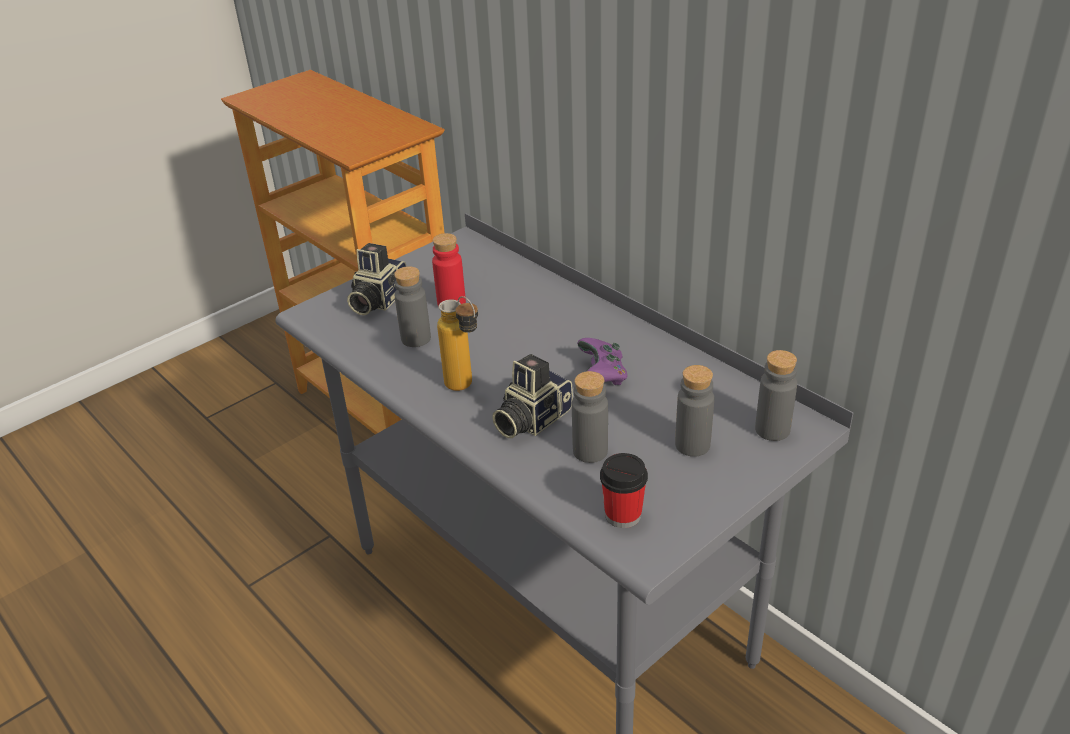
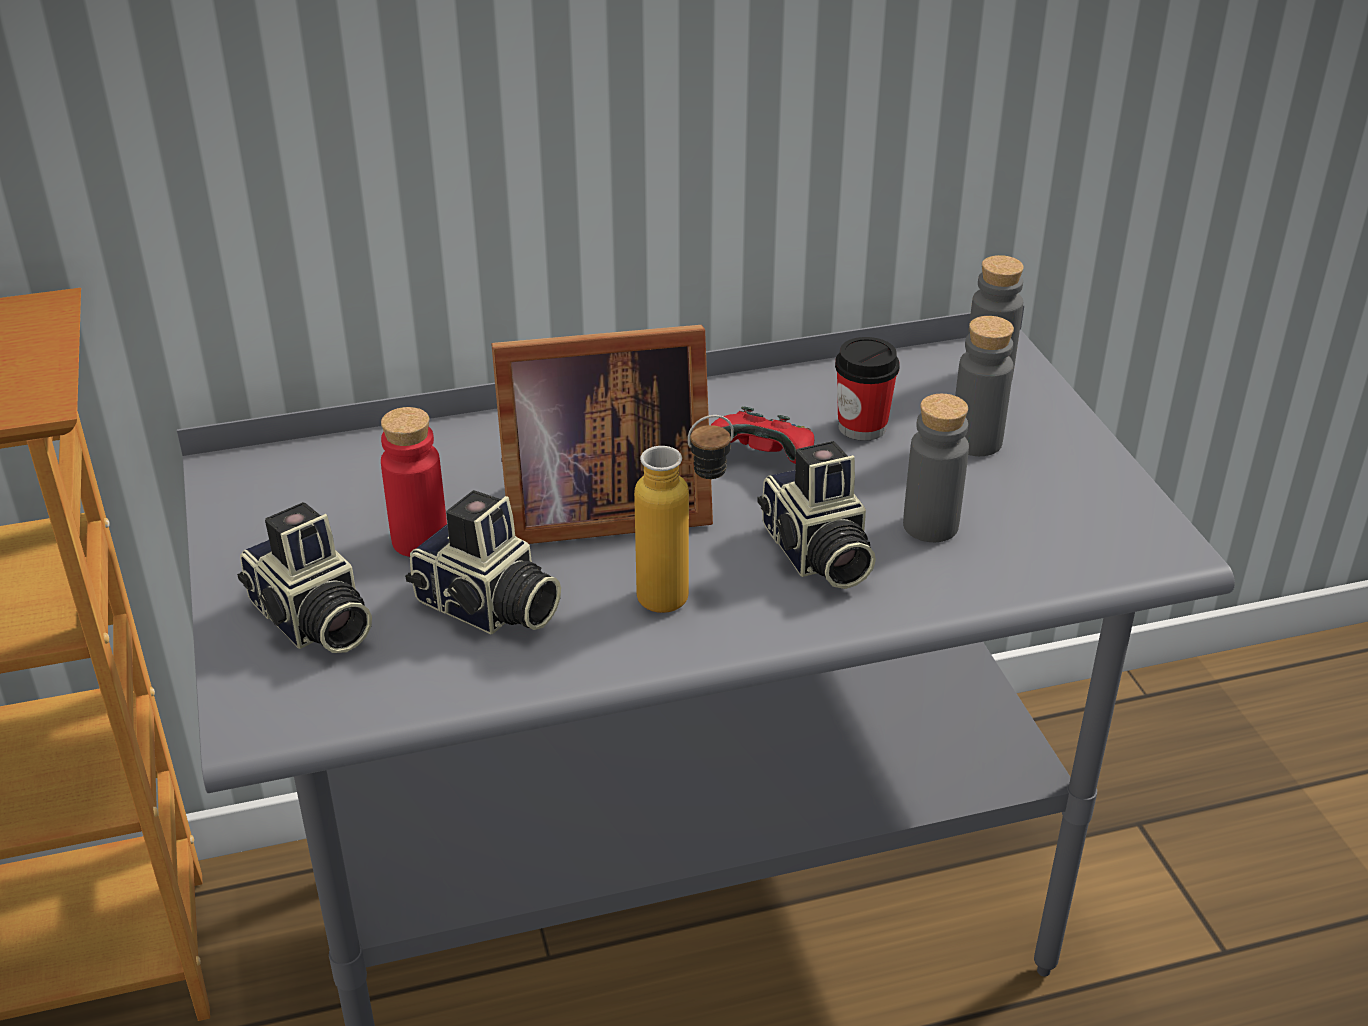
camera: 65 degrees left, 0 degrees up
grey bottle [394,266,431,347] -> camera [405,490,561,634]
purple game controller [577,338,628,385] -> red game controller [711,406,814,464]
cup [600,453,648,528] -> cup moved to [835,337,900,441]
none -> picture frame [491,325,713,544]

